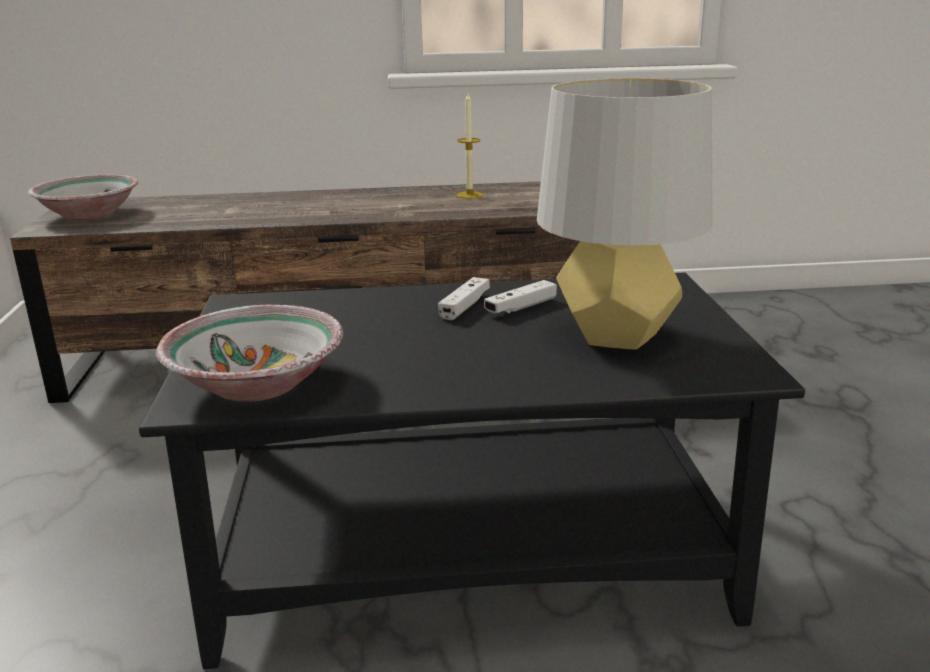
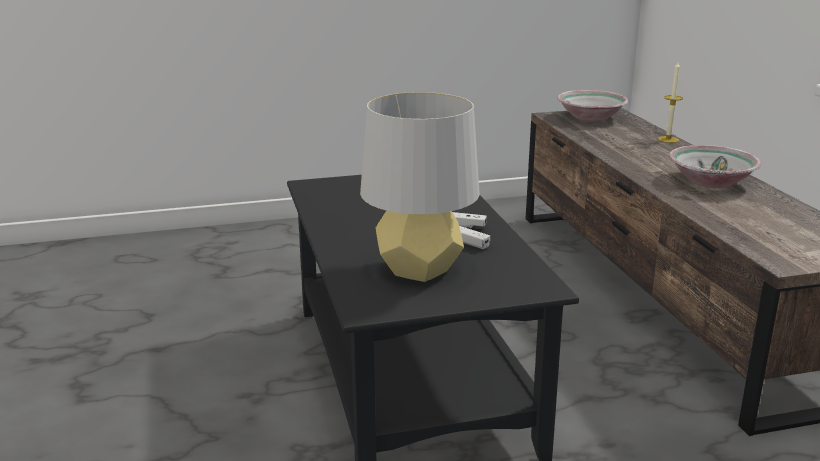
camera: 80 degrees right, 0 degrees up
bowl [156,305,343,402] -> bowl moved to [669,145,762,188]
candle [457,93,483,199] -> candle moved to [658,62,683,143]

